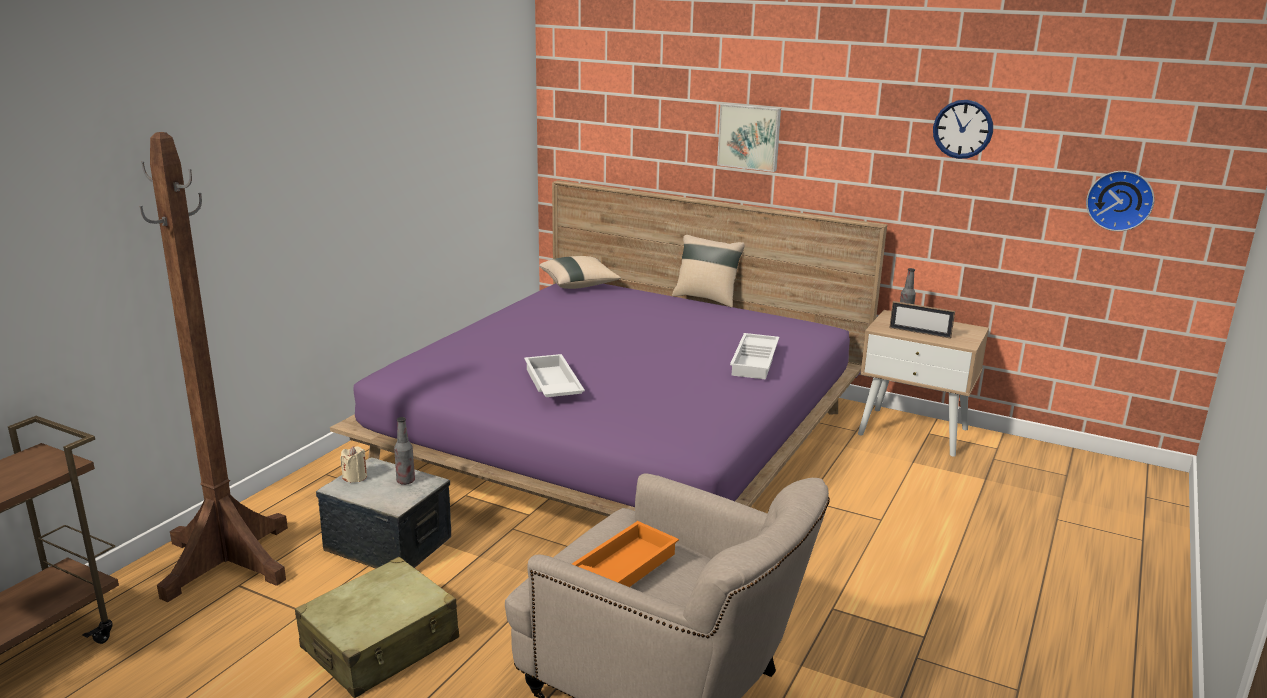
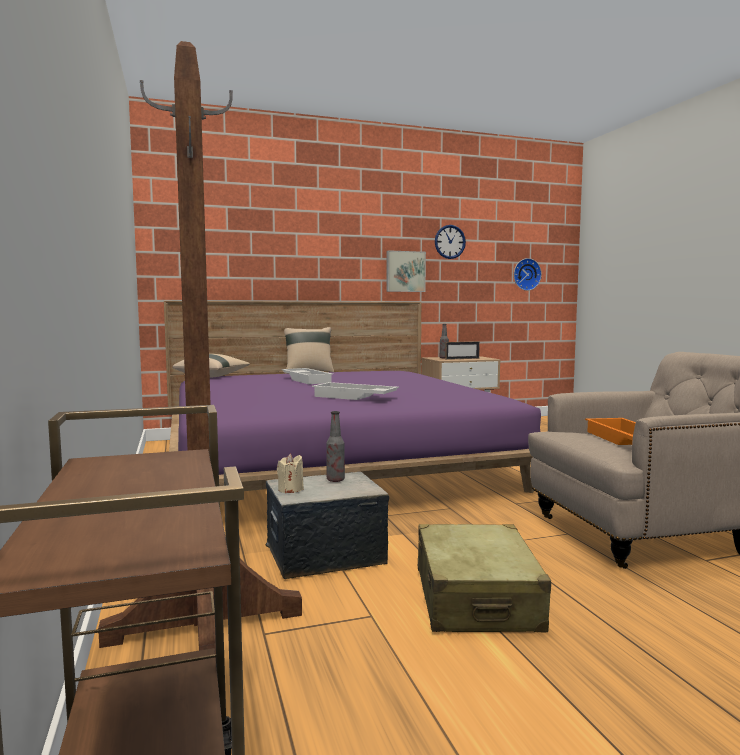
camera: 45 degrees left, 15 degrees down
picture [717,104,781,172] -> picture moved to [386,250,426,292]
white tray [730,333,779,380] -> white tray moved to [281,368,333,384]

